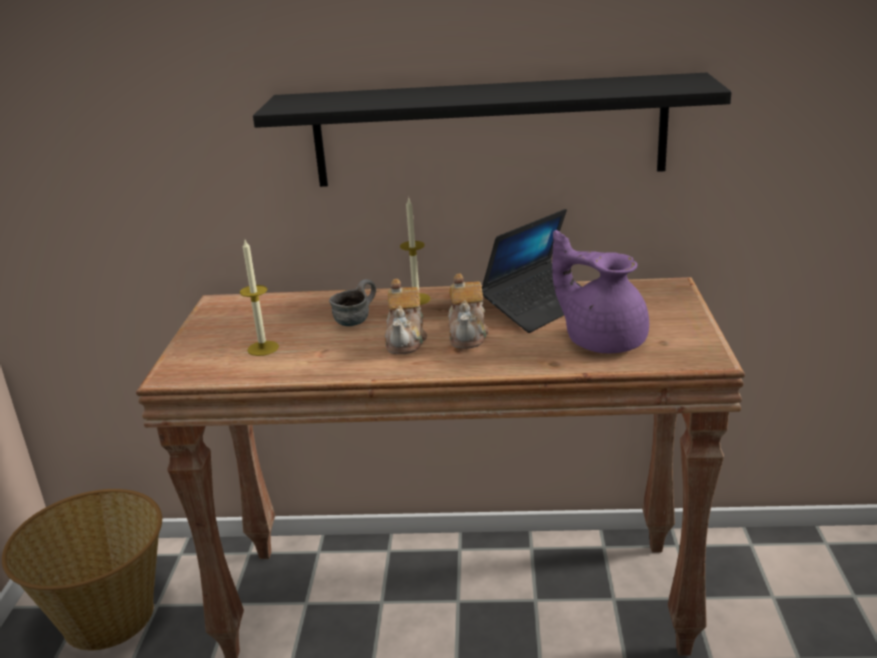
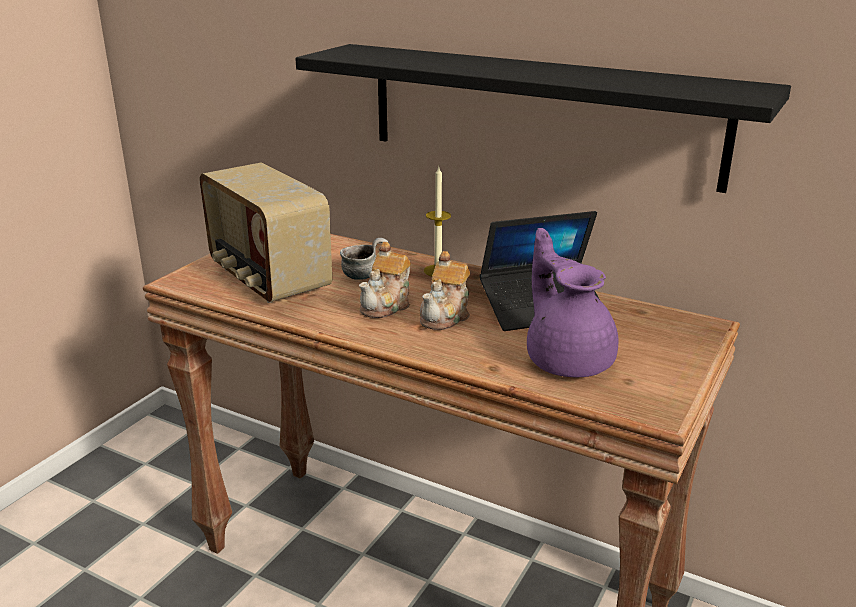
camera: 25 degrees right, 0 degrees up
basket [2,489,162,650] -> none
candle [240,240,279,356] -> radio [199,163,332,303]

